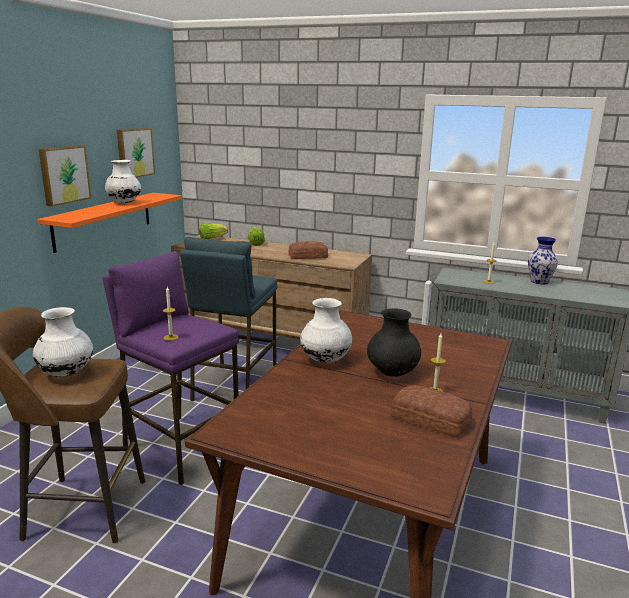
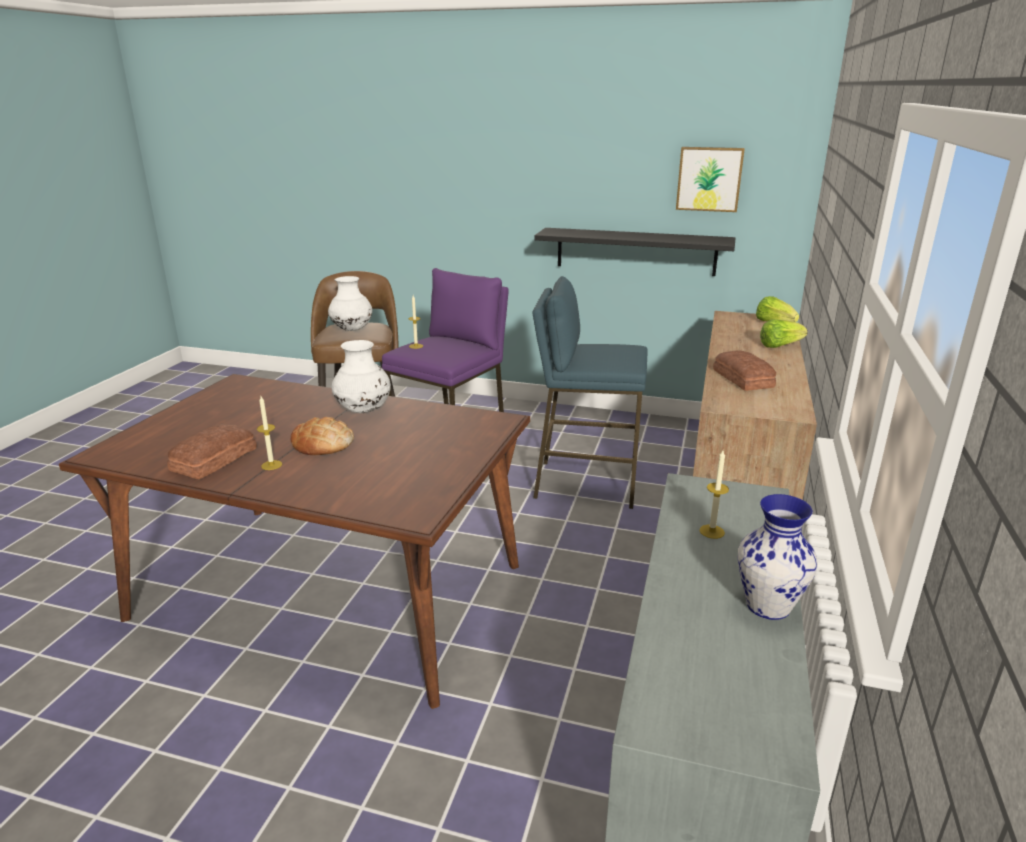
camera: 85 degrees right, 5 degrees up
orange shelf [37,193,182,253] -> black shelf [534,228,735,276]
picture [39,145,91,207] -> none
white vase [105,160,141,204] -> none
black vase [367,308,421,377] -> bread [291,417,354,455]

